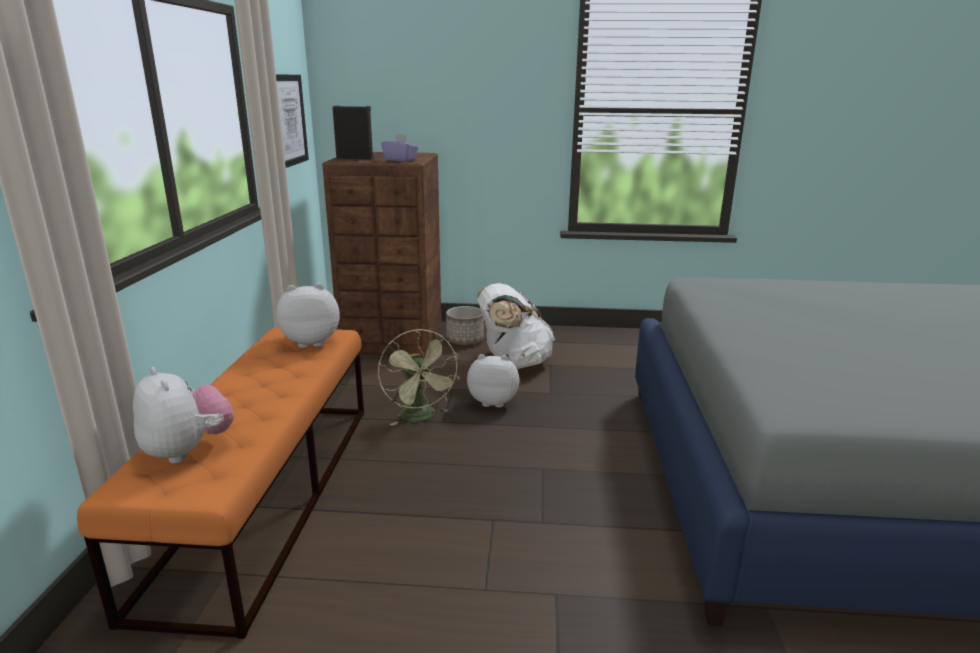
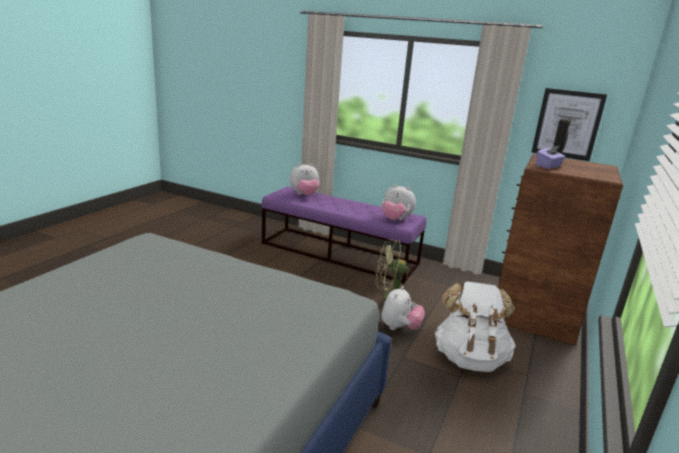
camera: 110 degrees right, 0 degrees up
orange bench [77,327,364,639] -> purple bench [261,186,426,283]
plush toy [276,284,340,348] -> plush toy turned 105 degrees clockwise [382,184,416,220]
planter [446,306,484,345] -> none

